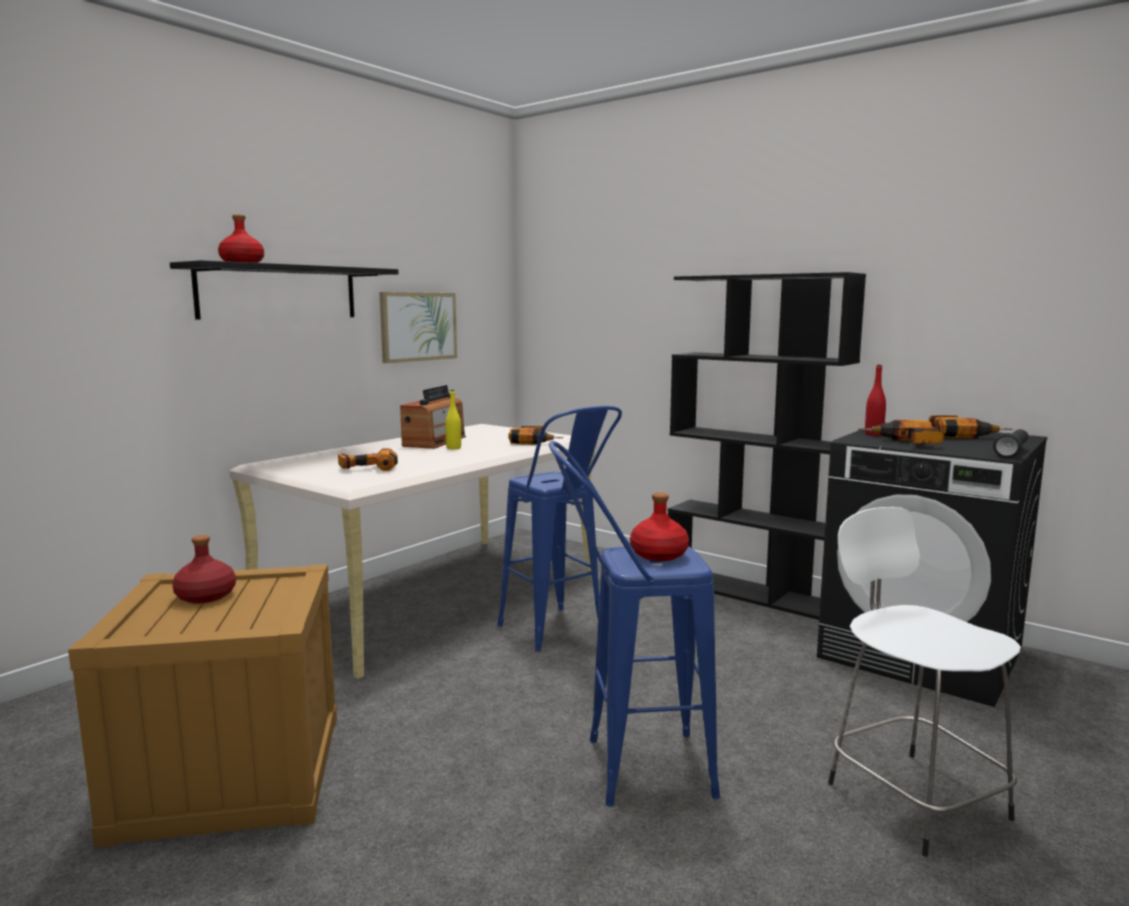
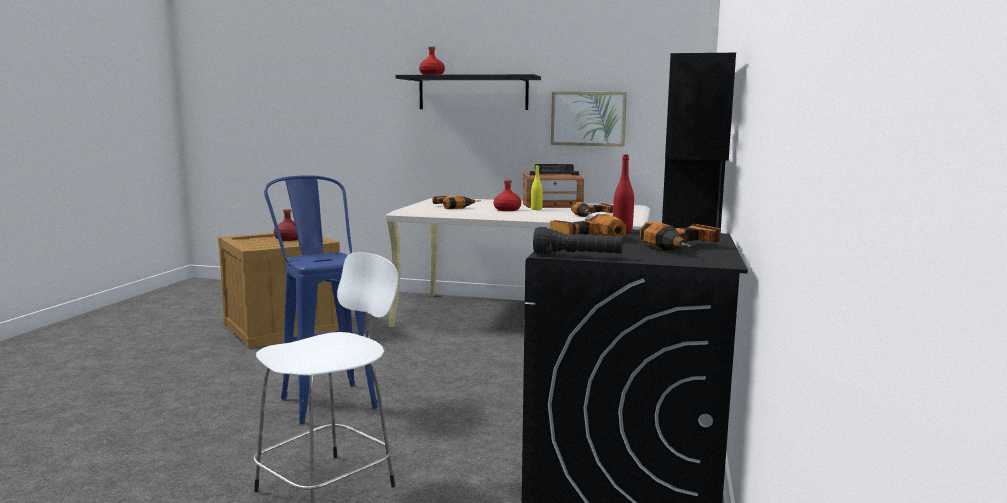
camera: 65 degrees right, 0 degrees up
blue stool [497,406,622,652] -> none
red bottle [630,492,689,561] -> red bottle moved to [494,180,521,211]

